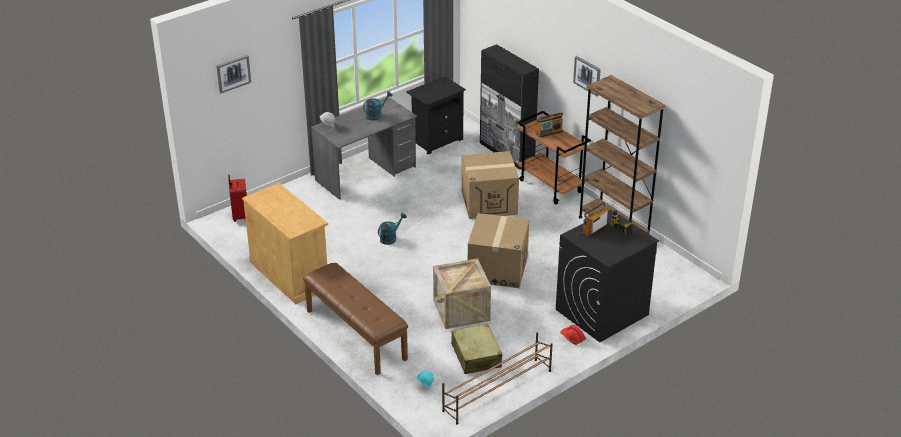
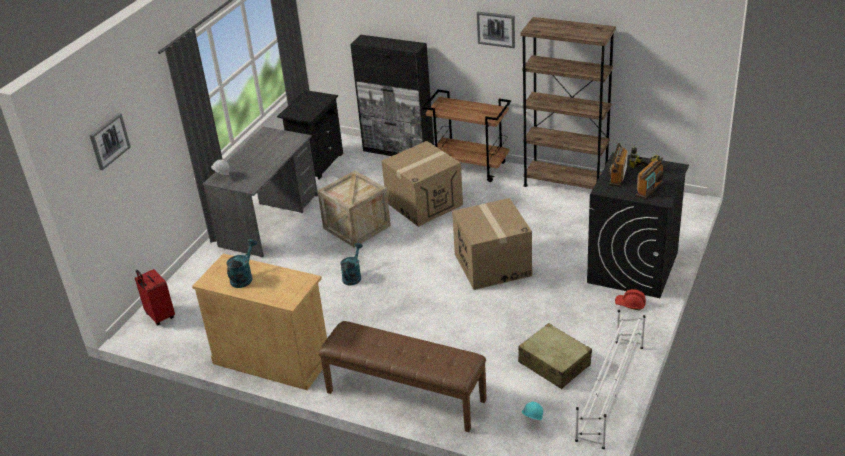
camera: 25 degrees left, 0 degrees up
turquoise watering can [363,91,393,120] -> turquoise watering can moved to [226,239,257,288]
crate [433,258,491,329] -> crate moved to [318,170,391,247]
brown shoe rack [442,332,553,425] -> white shoe rack [575,310,646,449]
radio [536,112,563,138] -> radio moved to [636,157,664,199]

